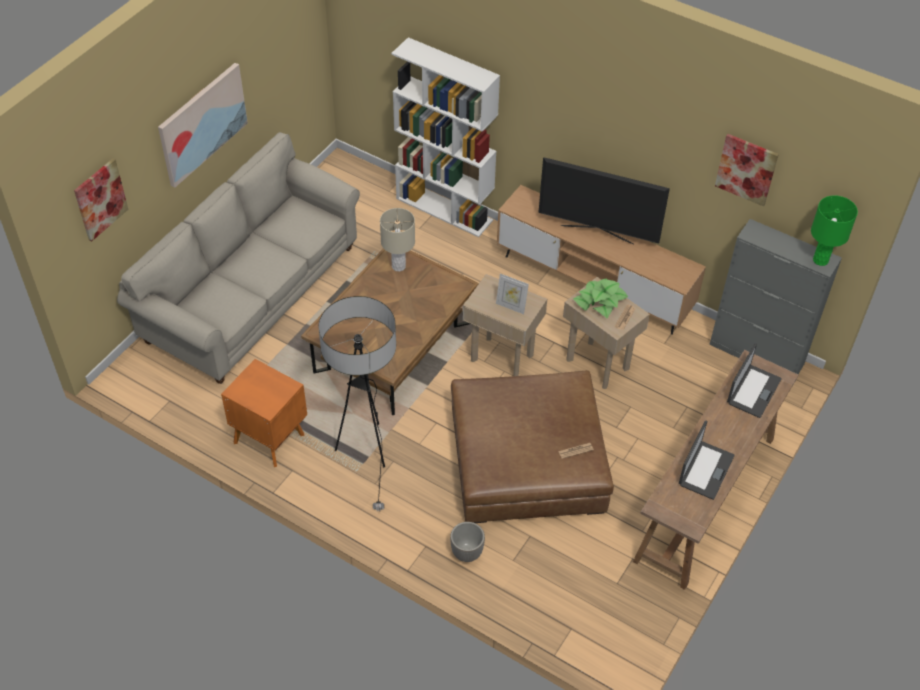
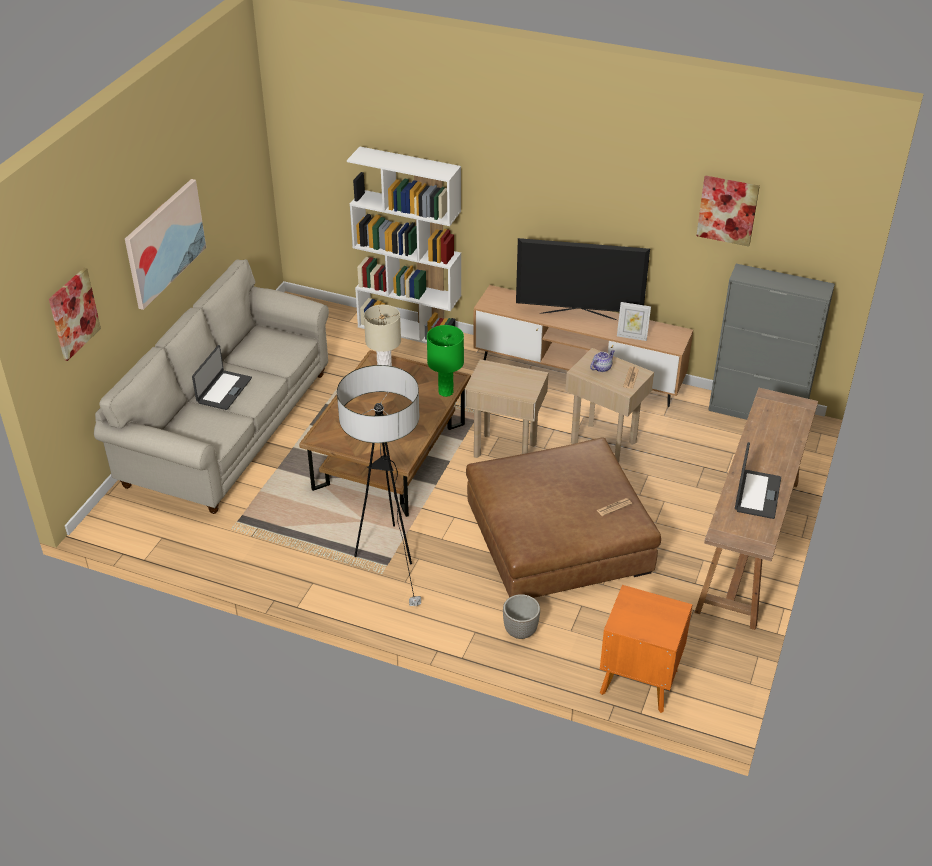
camera: 10 degrees left, 10 degrees down
orange nightstand [221,359,307,467] -> orange nightstand moved to [600,585,692,713]
picture frame [496,273,529,314] -> picture frame moved to [617,302,651,341]
potted plant [573,279,628,318] -> teapot [590,350,615,372]
laptop [727,343,782,418] -> laptop moved to [192,345,252,410]
green table lamp [811,195,858,266] -> green table lamp moved to [427,325,464,397]

